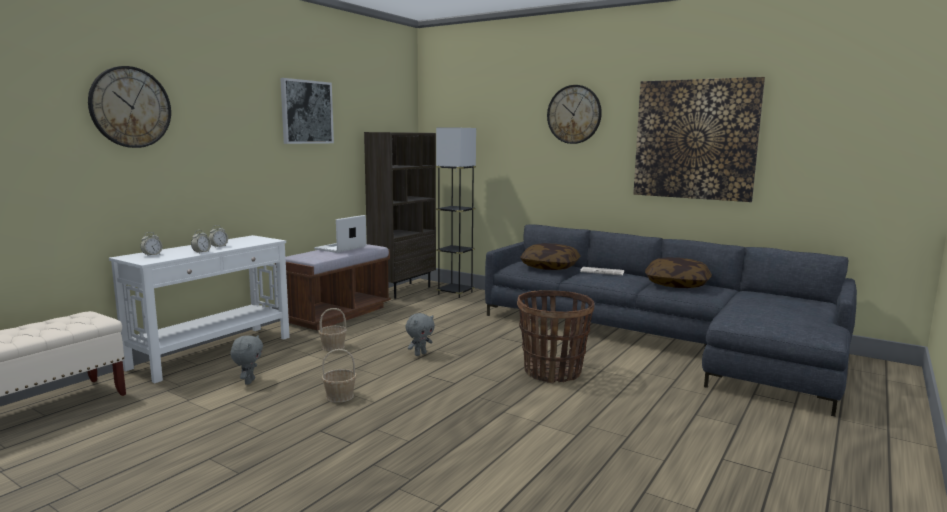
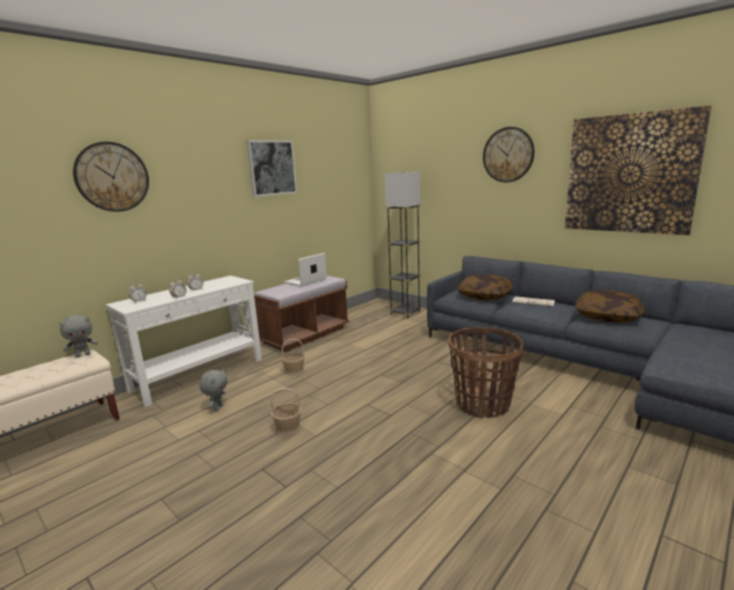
camera: 10 degrees right, 5 degrees up
brown bookcase [364,132,436,299] -> none
grey plush toy [405,313,435,356] -> grey plush toy moved to [59,315,98,358]

